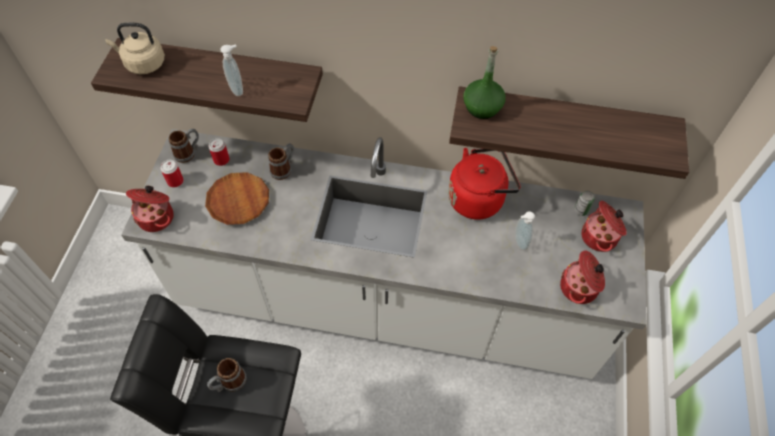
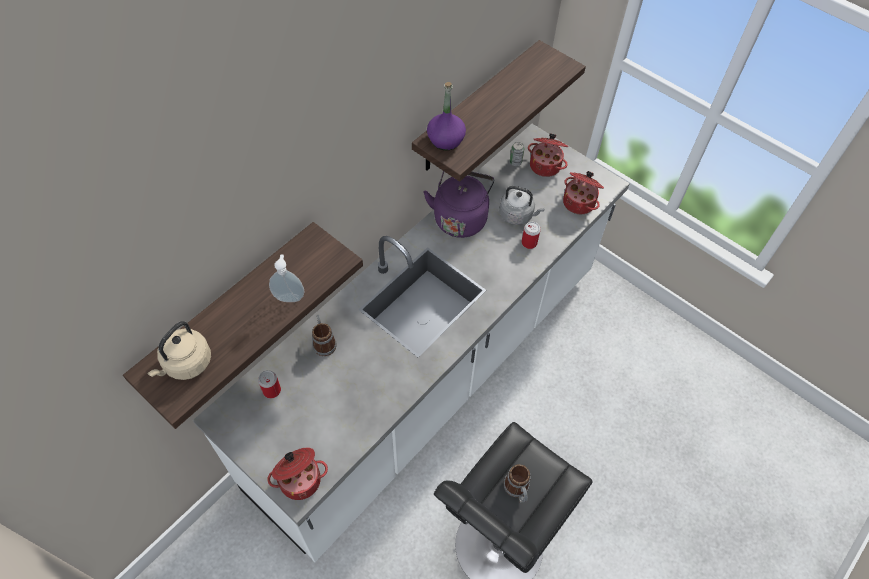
camera: 60 degrees left, 0 degrees up
can [161,160,184,187] -> can moved to [521,222,540,249]
mug [169,129,199,163] -> none
brown plate [205,172,269,225] -> none
red kettle [448,148,521,220] -> purple kettle [423,171,494,238]
green bottle [463,46,506,119] -> purple bottle [427,82,466,151]
soap dispenser [515,211,535,250] -> grey kettle [499,186,545,225]

